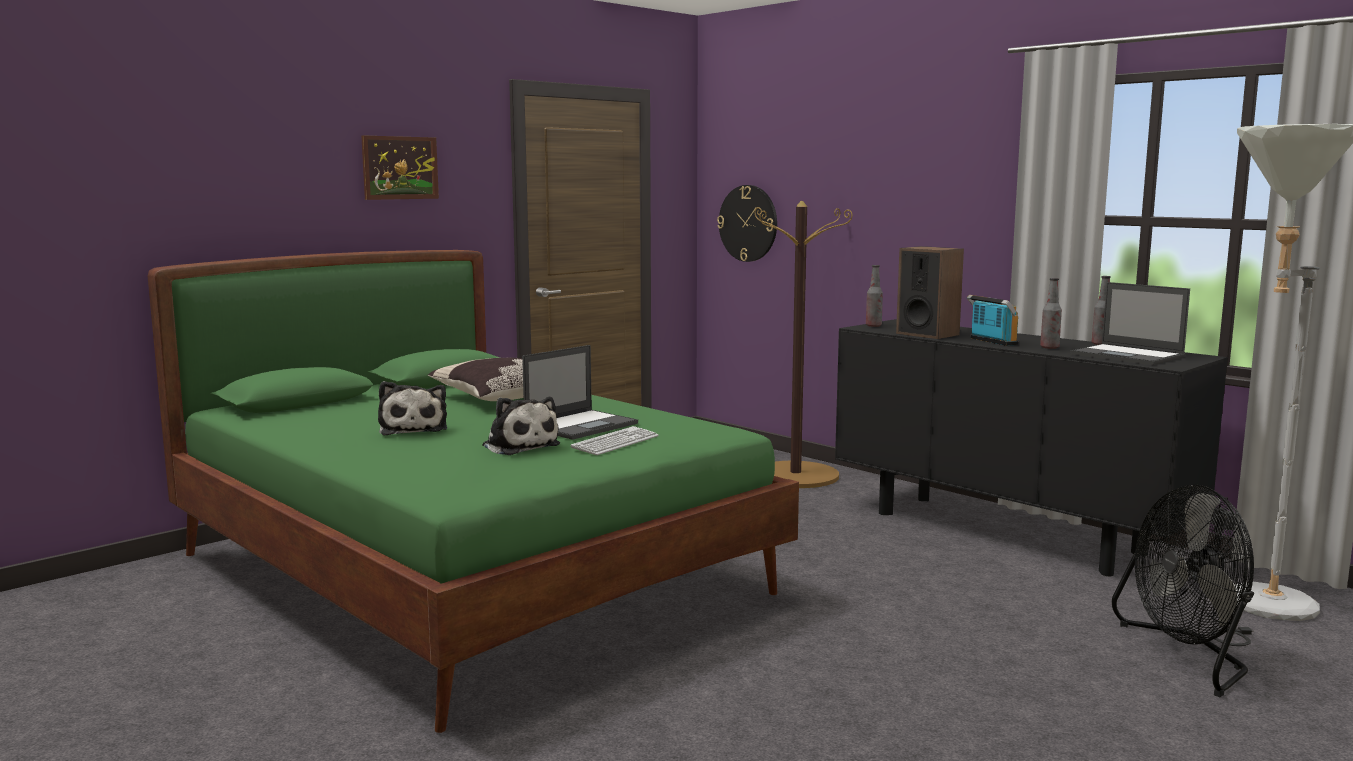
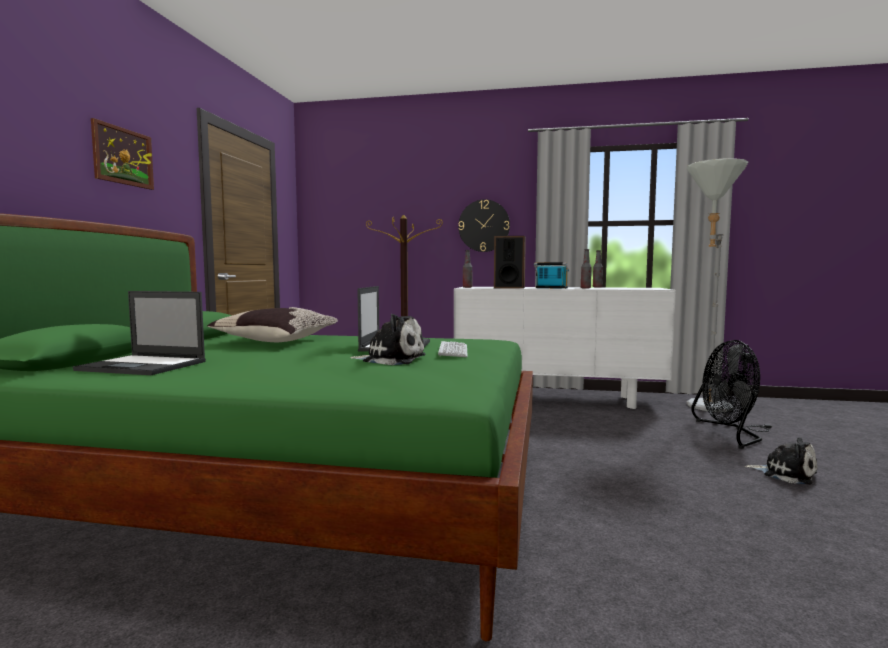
camera: 35 degrees left, 5 degrees down
plush toy [378,381,447,436] -> plush toy moved to [745,437,817,485]
wall clock [717,185,777,262] -> wall clock moved to [458,199,510,252]
black dresser [835,319,1228,576] -> white dresser [454,287,676,409]
laptop [1070,282,1190,365] -> laptop moved to [73,291,206,375]
black fan [1112,485,1254,697] -> black fan turned 45 degrees clockwise [691,340,772,449]

